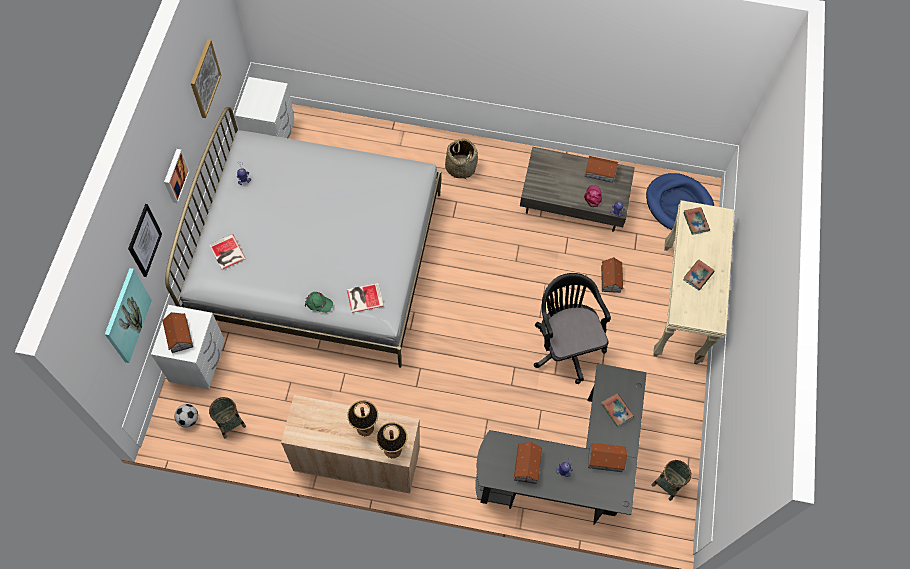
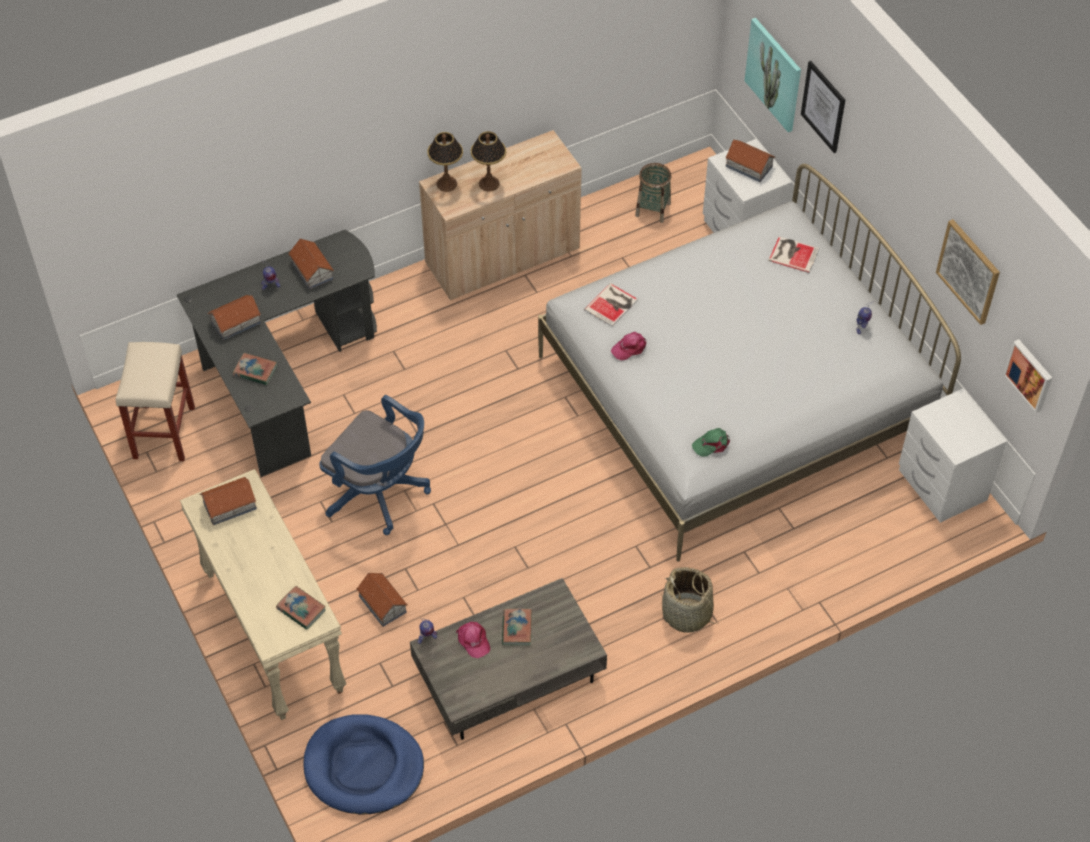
camera: 145 degrees right, 10 degrees down
picture [164,149,190,203] -> picture moved to [1003,339,1052,413]
football [174,404,198,427] -> none
green cap [305,292,333,313] -> green cap moved to [692,428,730,457]
black office chair [534,273,611,384] -> blue office chair [319,395,431,535]
toy house [585,156,618,183] -> toy house moved to [199,477,257,525]
basket [652,460,691,501] -> beige stool [116,342,195,461]
book [683,259,714,290] -> book moved to [502,608,532,645]
none -> pink cap [611,332,646,361]

